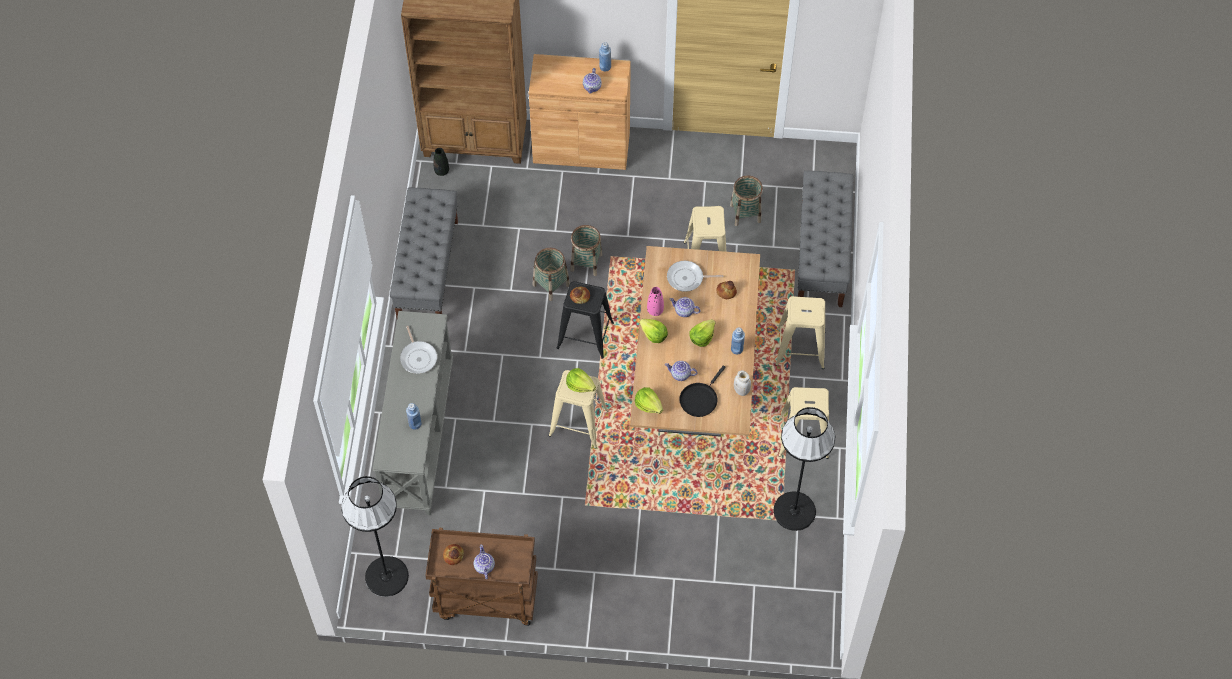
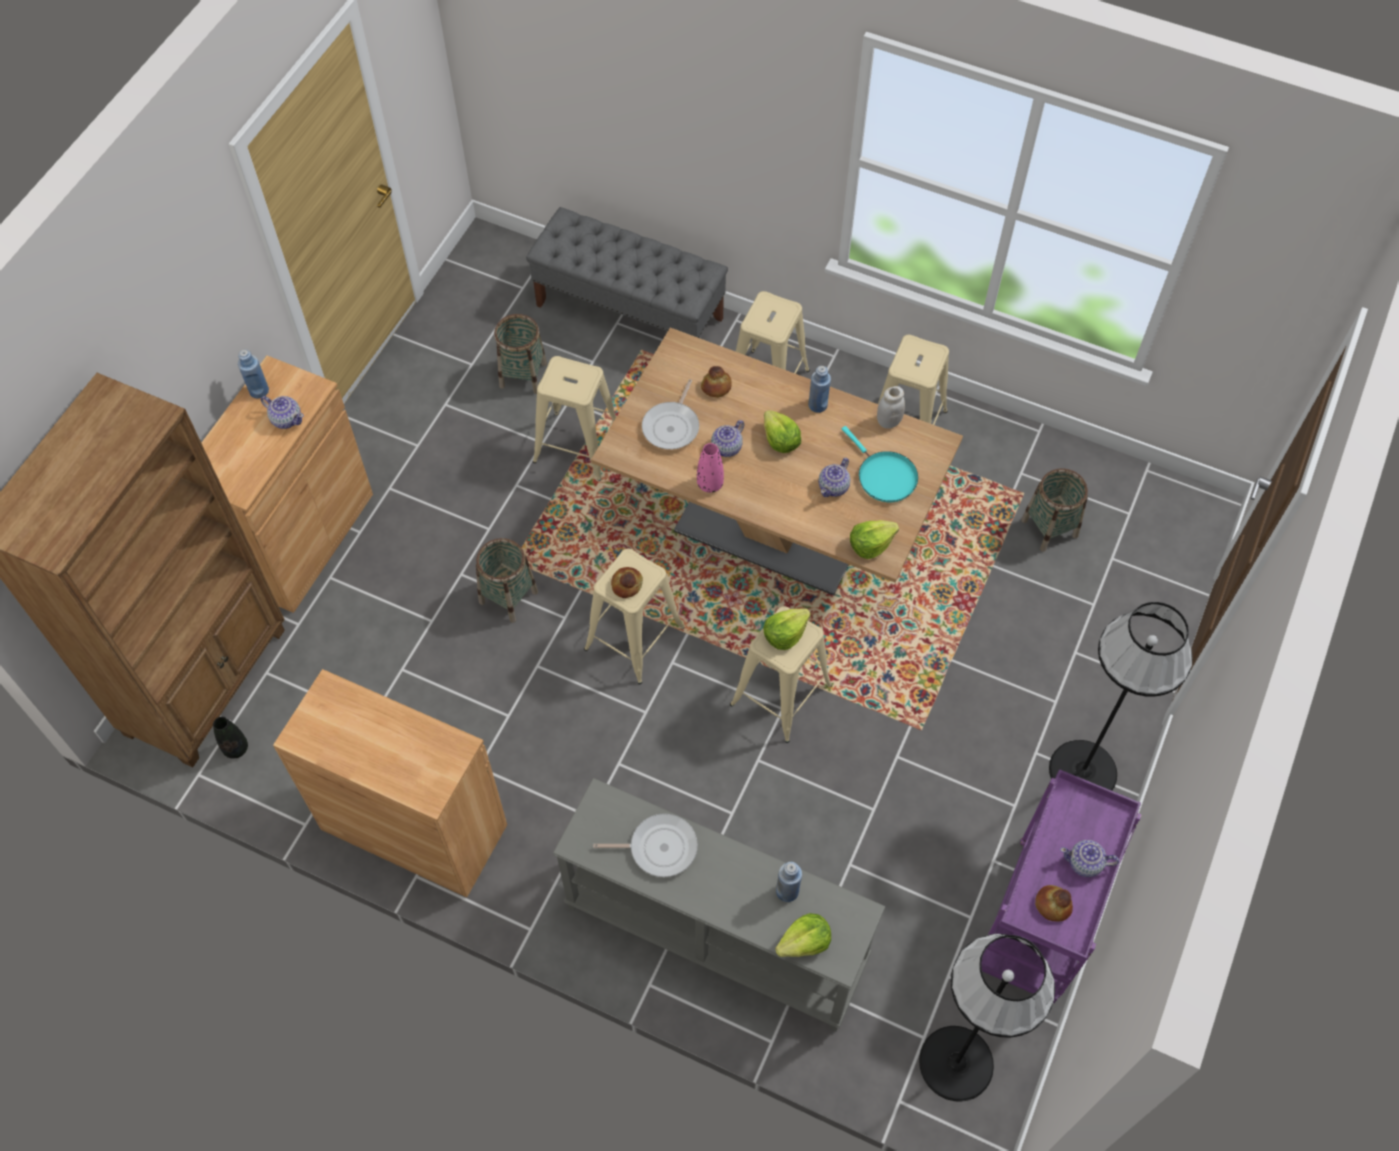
camera: 70 degrees left, 0 degrees up
grey bench [390,188,458,317] -> brown cabinet [273,669,507,897]
brown cart [425,528,538,626] -> purple cart [981,769,1142,1003]
basket [533,248,570,301] -> basket moved to [1021,468,1088,552]
black stool [557,281,614,359] -> beige stool [584,548,684,684]
lettuce [639,319,668,343] -> lettuce moved to [775,913,831,957]
black frying pan [680,365,726,417] -> turquoise frying pan [842,426,918,502]
black floor lamp [774,407,835,531] -> black floor lamp moved to [1049,602,1193,791]

